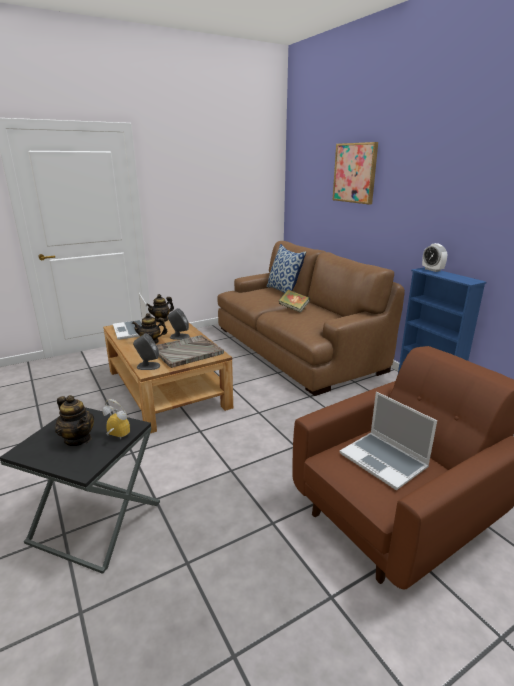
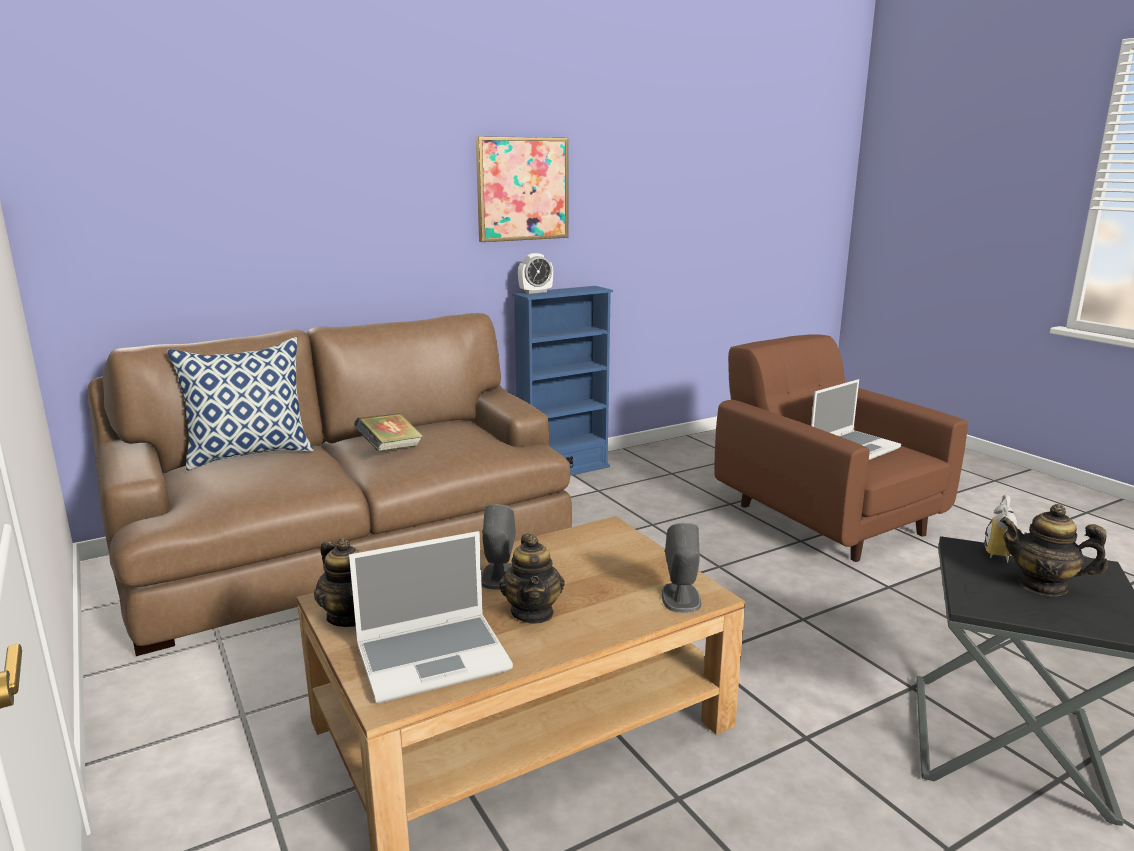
camera: 90 degrees left, 5 degrees down
teapot [55,395,94,446] -> teapot turned 105 degrees counterclockwise [1000,504,1108,596]
grey tray [157,335,224,368] -> none
picture [332,142,378,205] -> picture moved to [476,136,568,242]

